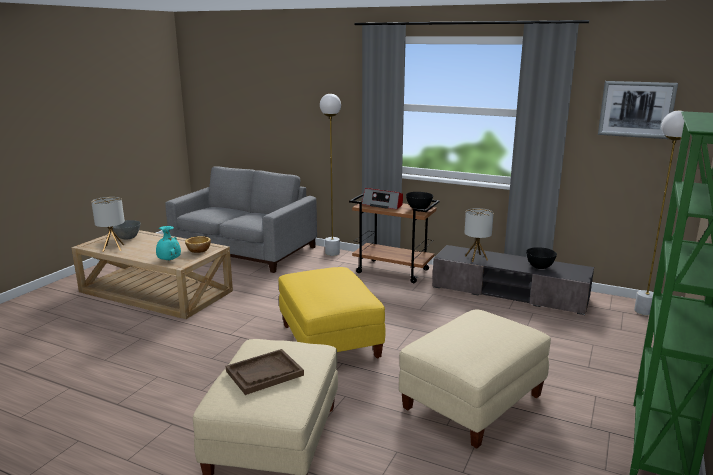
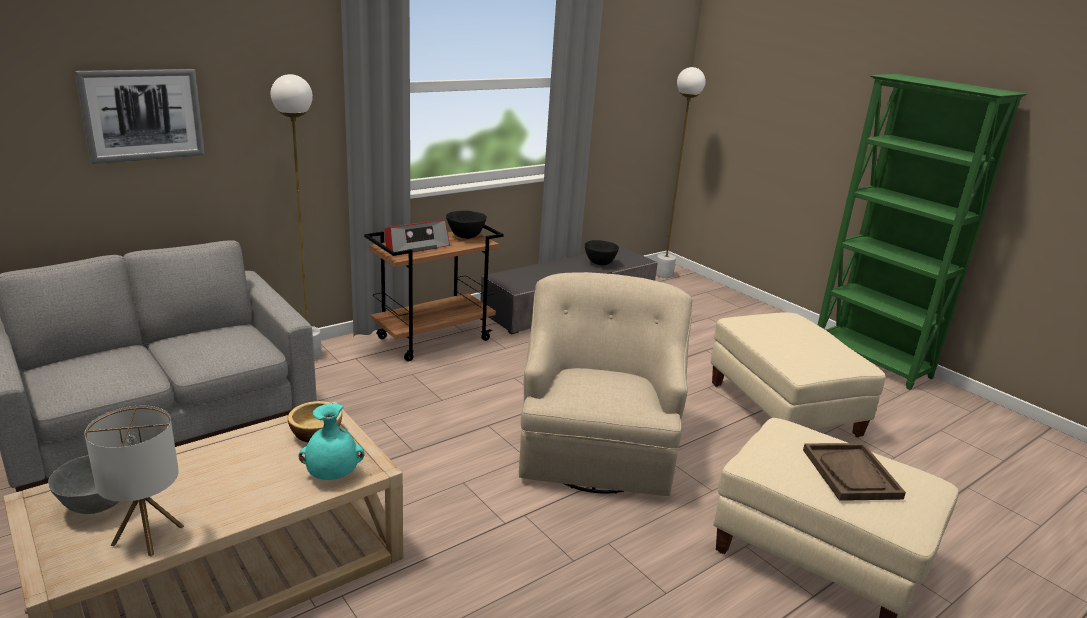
camera: 65 degrees left, 5 degrees up
yellow ottoman [278,267,385,358] -> beige armchair [519,272,693,496]
table lamp [464,208,494,262] -> none
picture [598,81,678,139] -> picture moved to [74,69,205,164]

